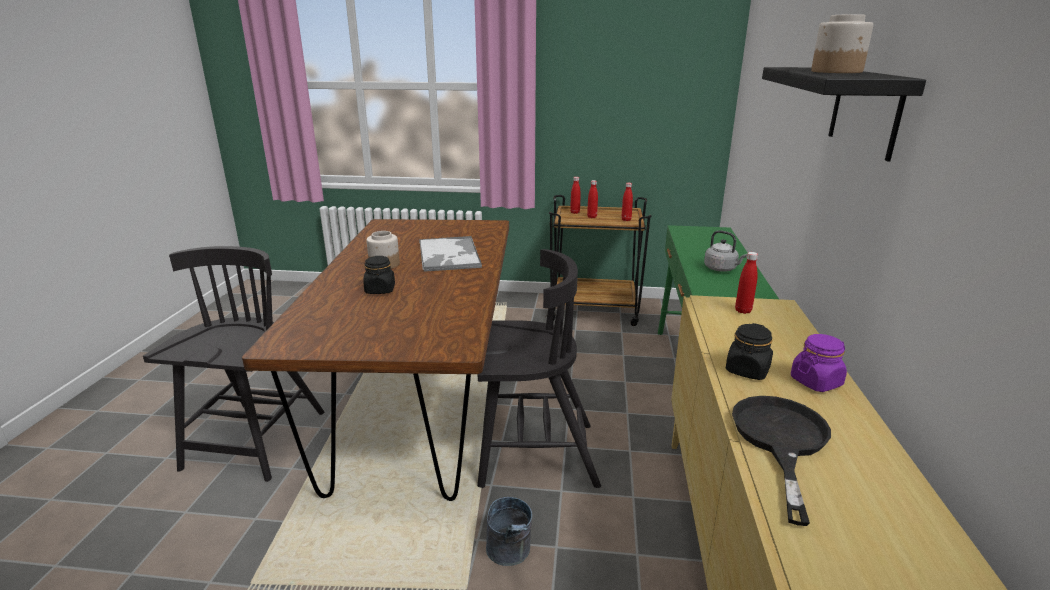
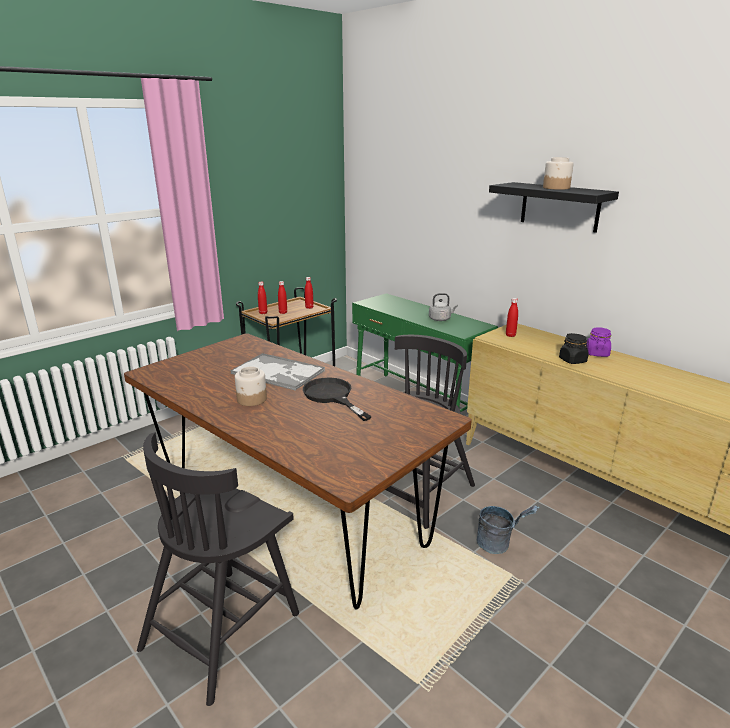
camera: 50 degrees left, 0 degrees up
black chair [143,246,324,482] -> black chair turned 105 degrees counterclockwise [137,432,299,706]
black jar [363,256,395,294] -> none
black frying pan [732,396,831,526] -> black frying pan moved to [303,377,372,421]

